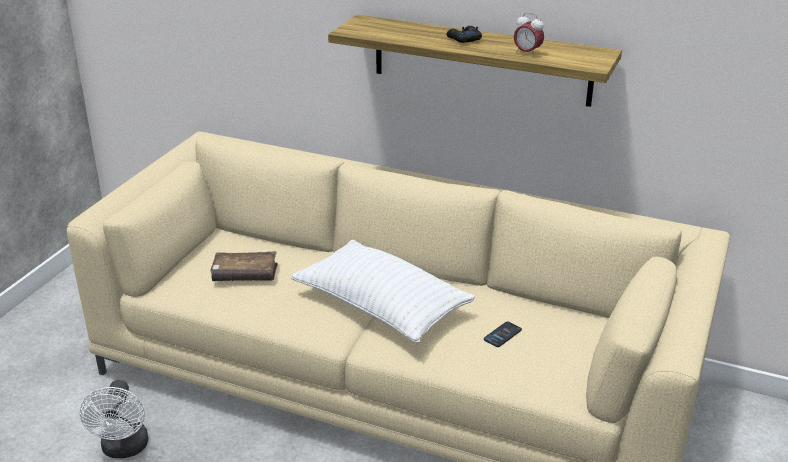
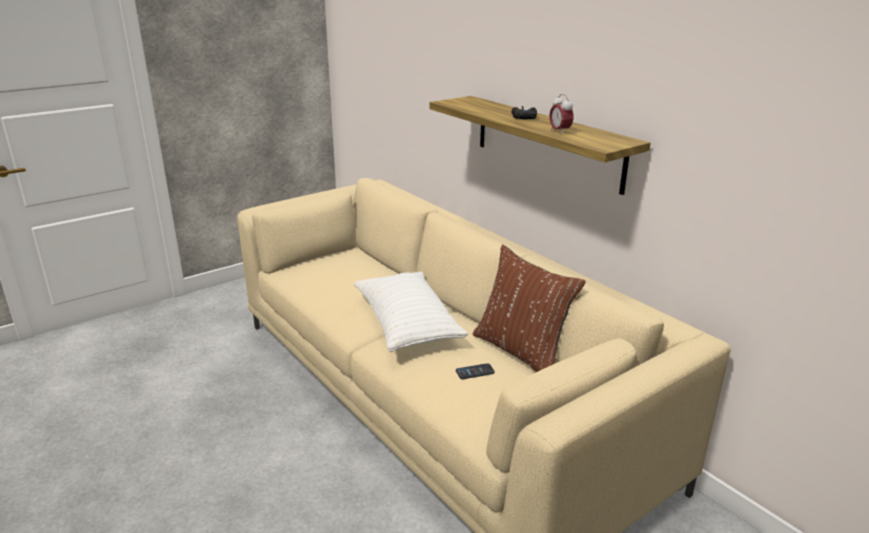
camera: 30 degrees right, 5 degrees down
white fan [80,380,148,458] -> none
brown book [210,251,278,281] -> none
none -> brown pillow [473,245,586,372]

